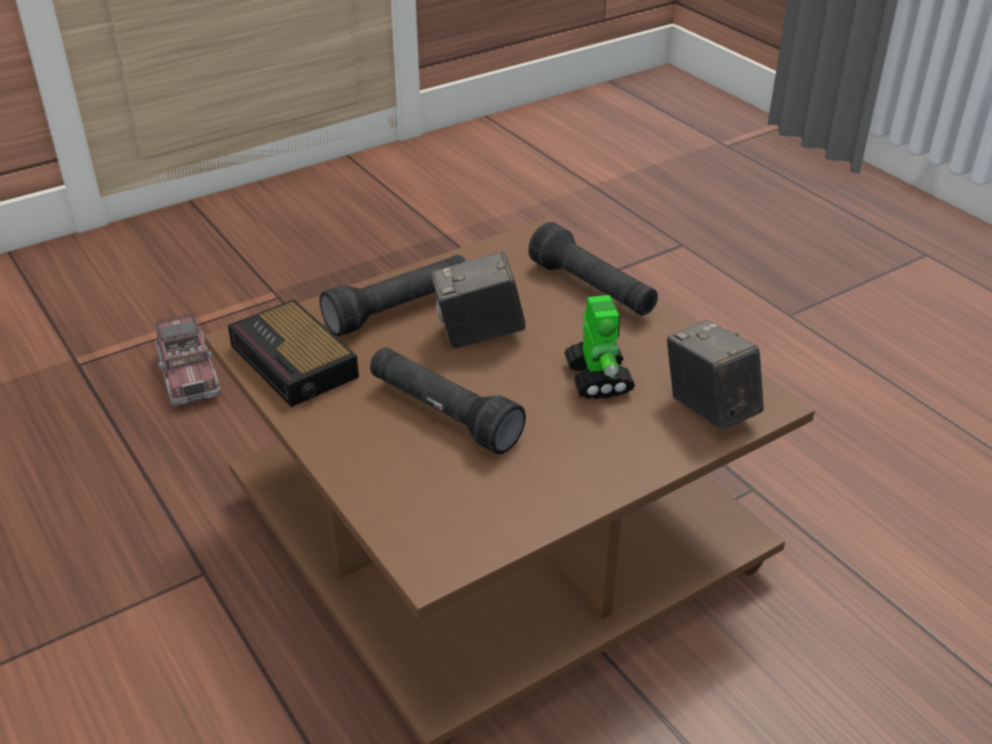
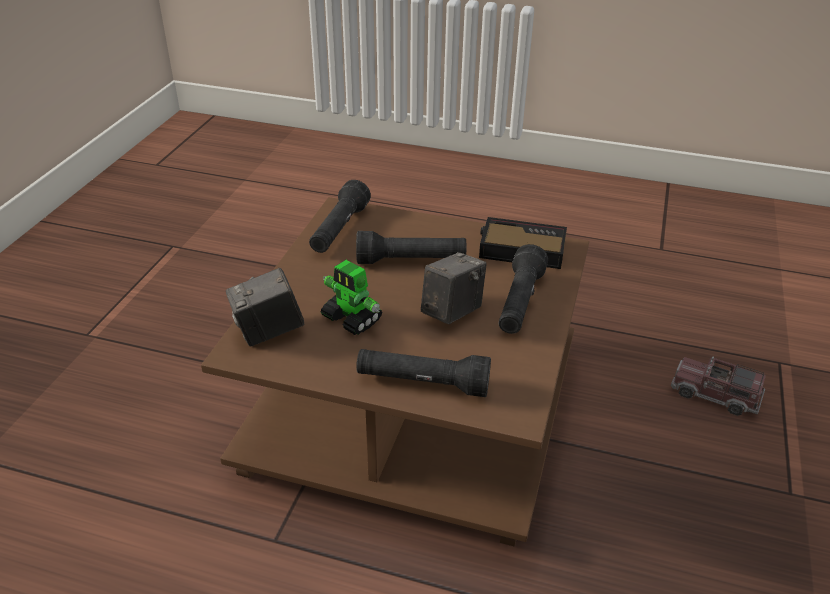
camera: 140 degrees right, 0 degrees up
camera [667,320,764,430] -> camera turned 135 degrees clockwise [226,268,304,346]
none -> black flashlight [309,180,371,253]

